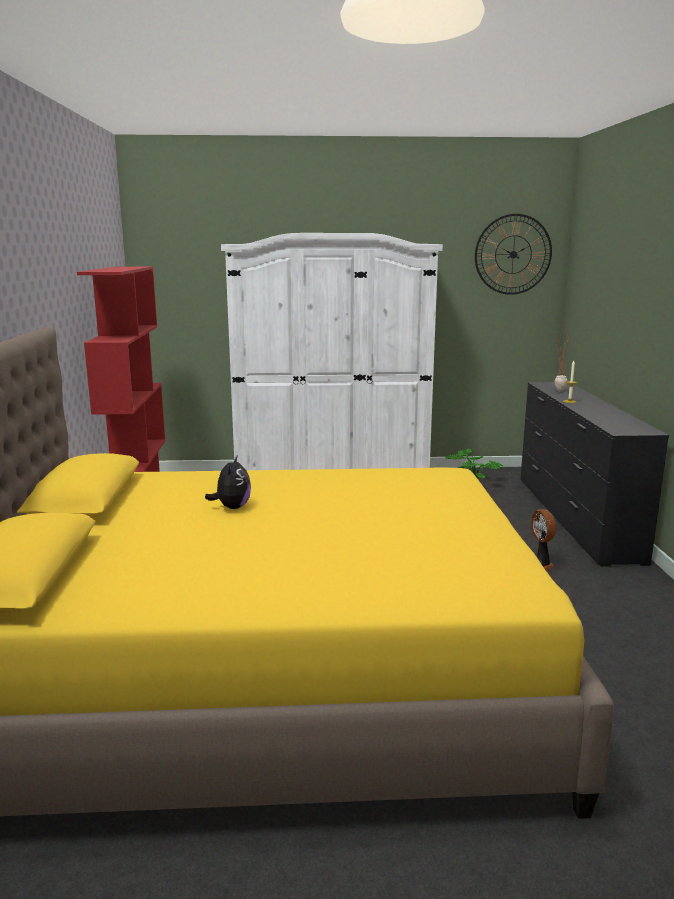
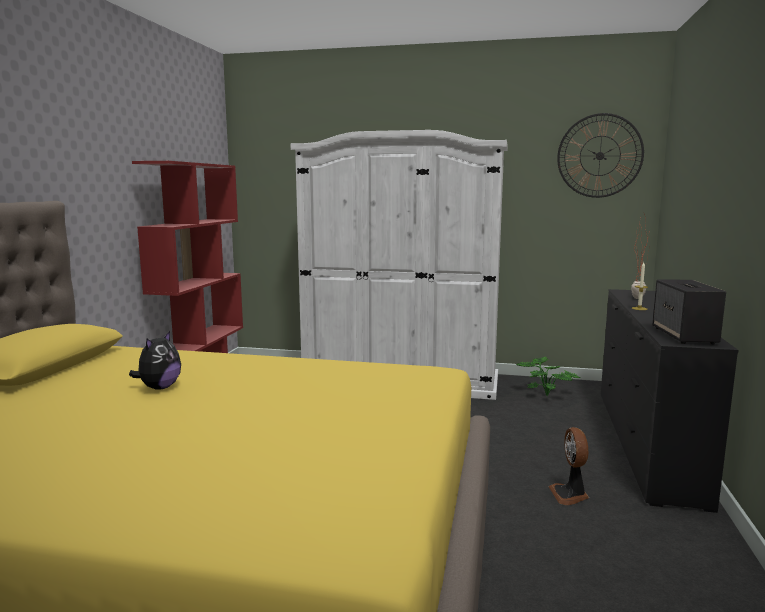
camera: 15 degrees right, 5 degrees down
none -> speaker [652,279,726,344]

